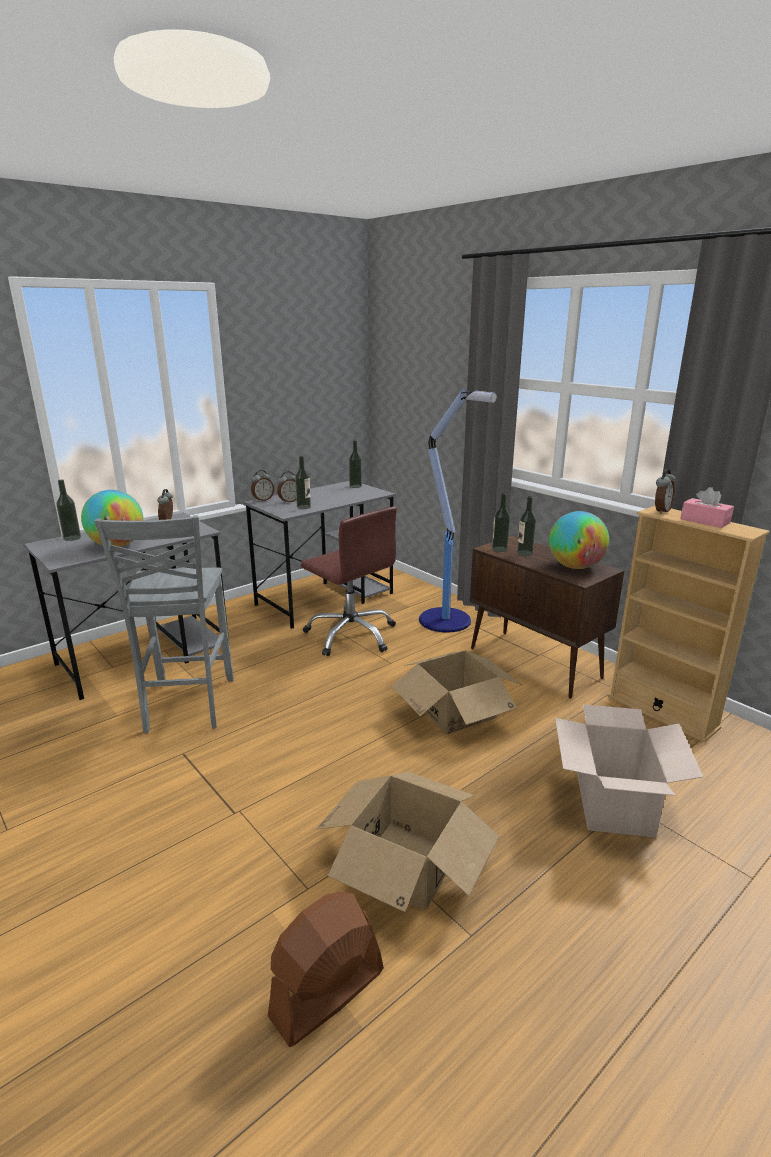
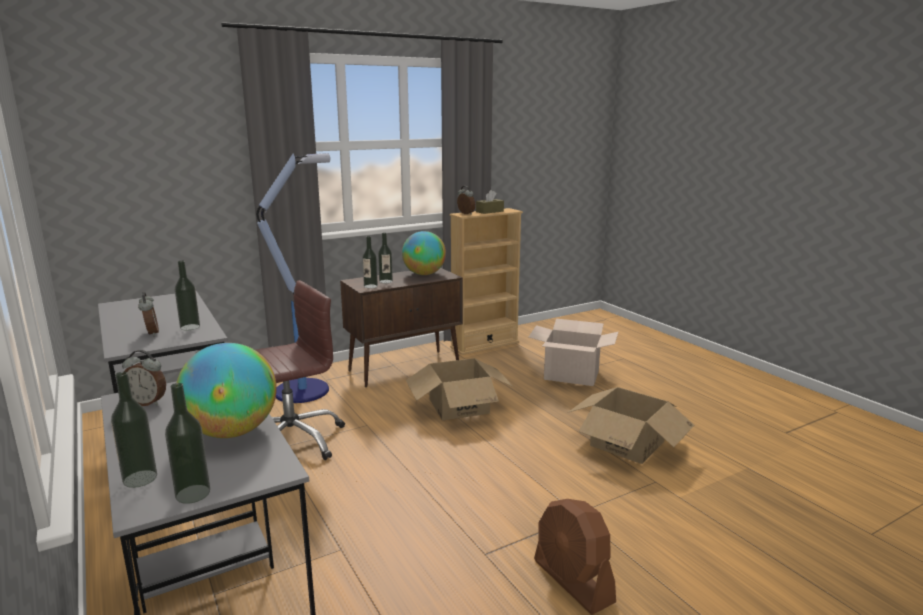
camera: 80 degrees left, 5 degrees down
grey chair [94,515,233,733] -> none
alarm clock [251,470,274,502] -> none
brown fan [268,891,384,1047] -> brown fan moved to [534,499,616,615]
bottle [349,440,362,488] -> bottle moved to [165,383,210,504]
pink tissue box [680,487,734,528] -> brown tissue box [476,190,504,214]

